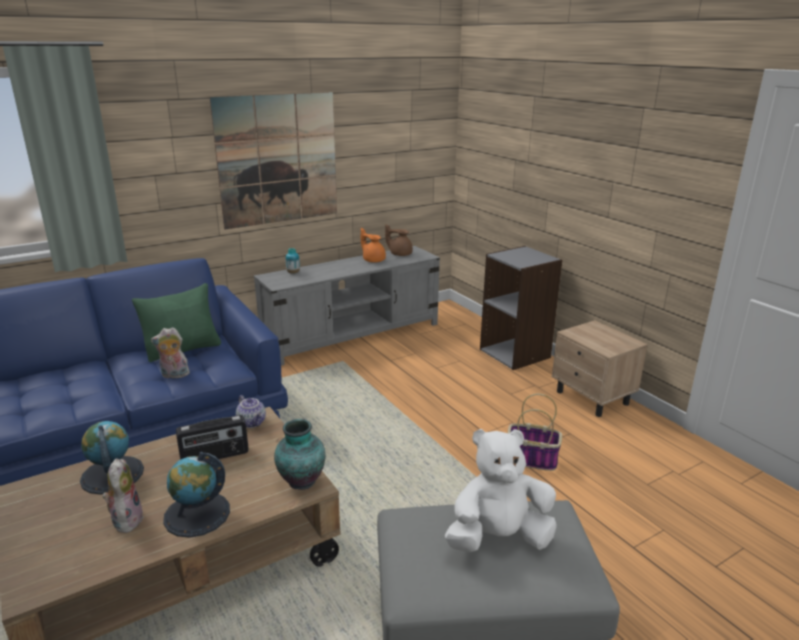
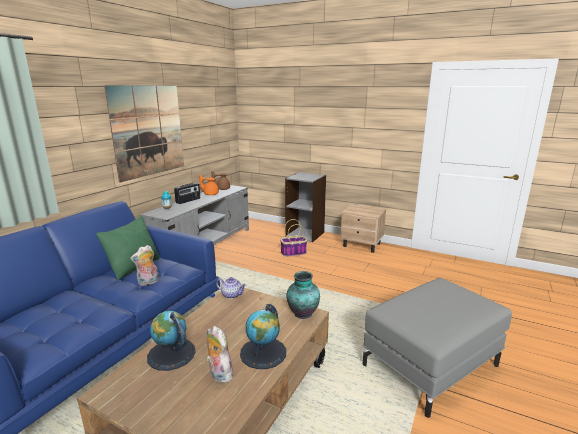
camera: 30 degrees left, 5 degrees down
radio [176,415,249,460] -> radio moved to [174,183,200,204]
white plush toy [445,429,557,553] -> none
basket [507,394,562,471] -> basket moved to [280,219,307,257]

